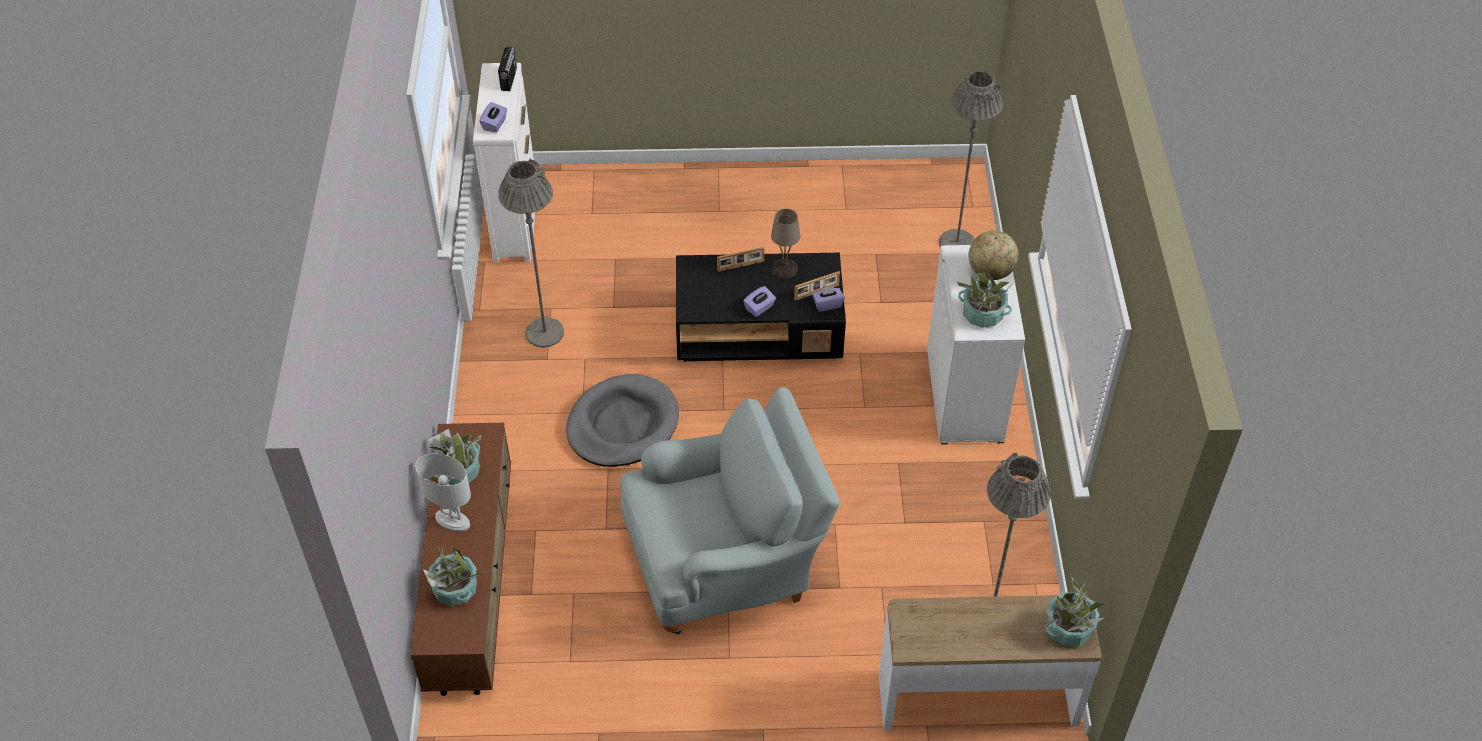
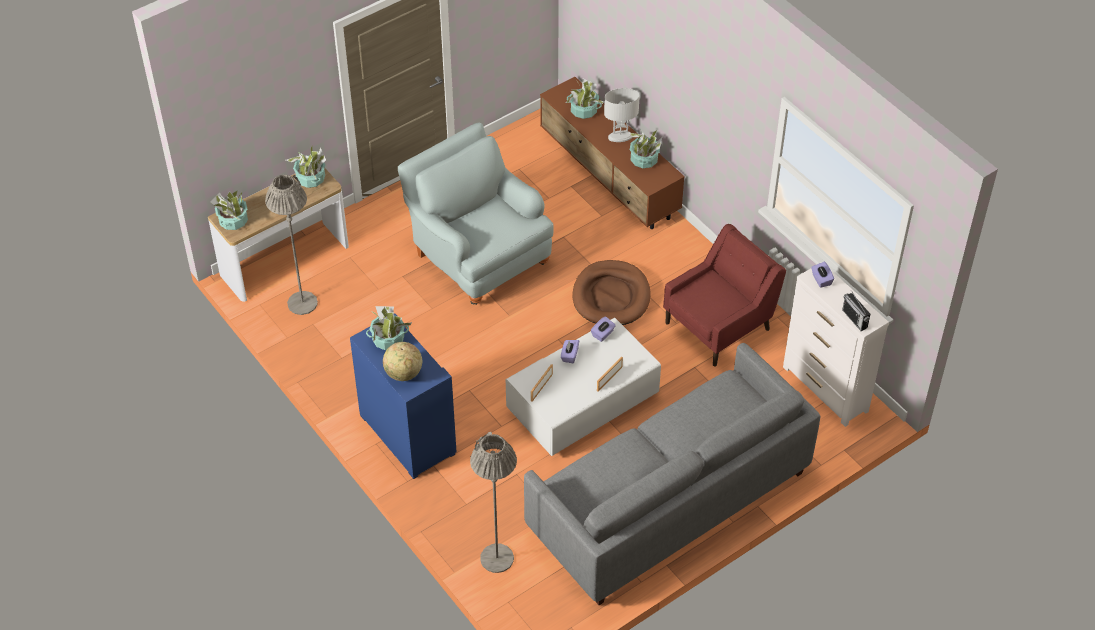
camera: 145 degrees right, 0 degrees up
grey floor lamp [498,158,564,348] -> red armchair [663,224,786,367]
grey dog bed [566,374,679,467] -> brown dog bed [572,260,651,325]
grey armchair [620,387,840,635] -> grey armchair turned 105 degrees clockwise [398,123,553,305]
black coffee table [676,253,846,362] -> white coffee table [506,318,661,456]
beige table lamp [771,209,800,278] -> none
purple tissue box [812,286,845,312] -> purple tissue box moved to [591,316,616,342]
white cabinet [927,245,1025,445] -> blue cabinet [350,314,457,479]
none -> potted plant [286,146,326,188]
none -> grey sofa [524,343,820,605]

